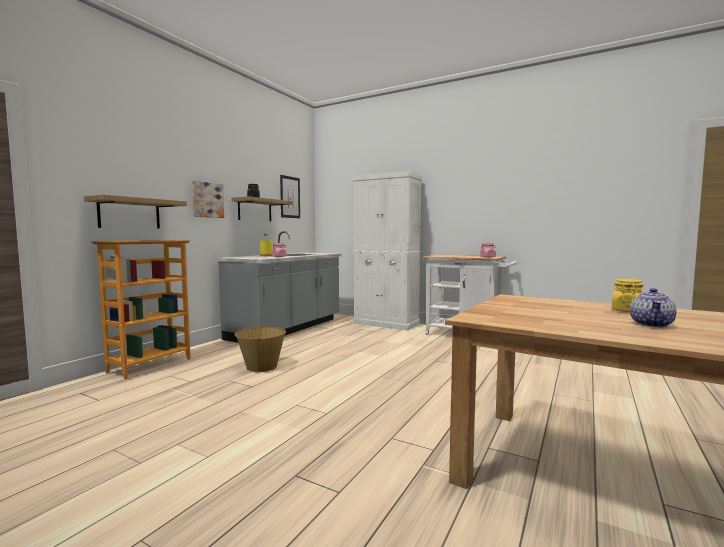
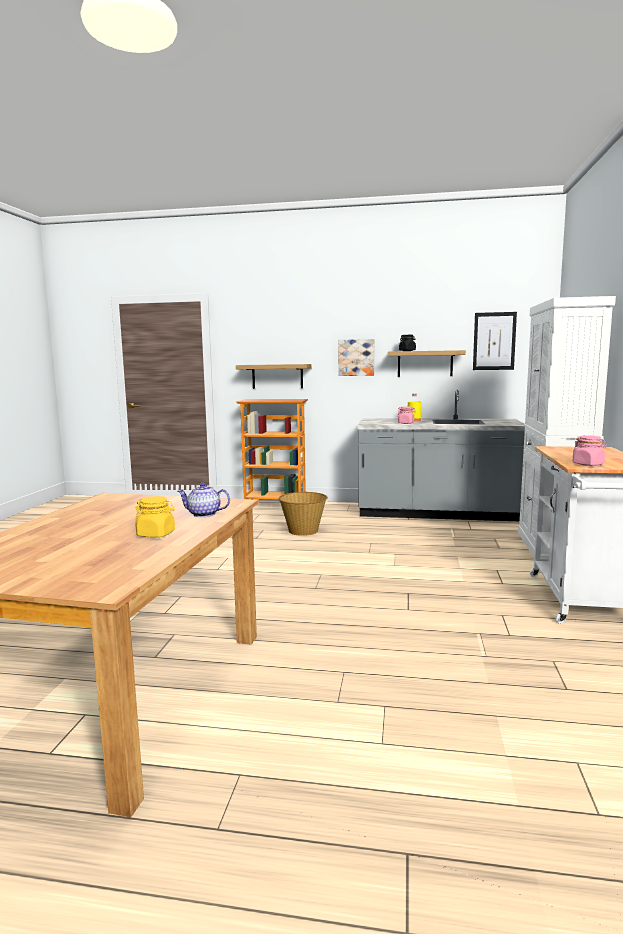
camera: 70 degrees right, 5 degrees up
teapot [630,288,676,327] -> teapot moved to [177,483,230,517]

